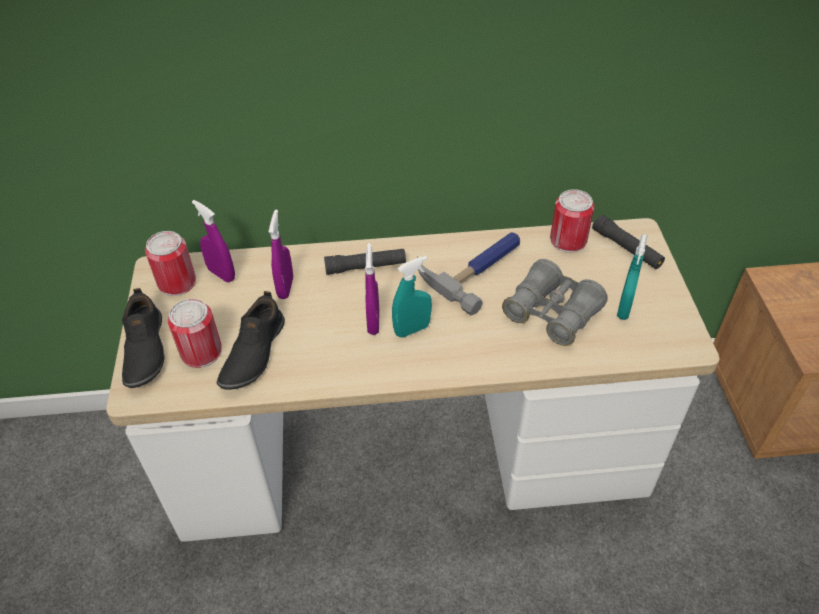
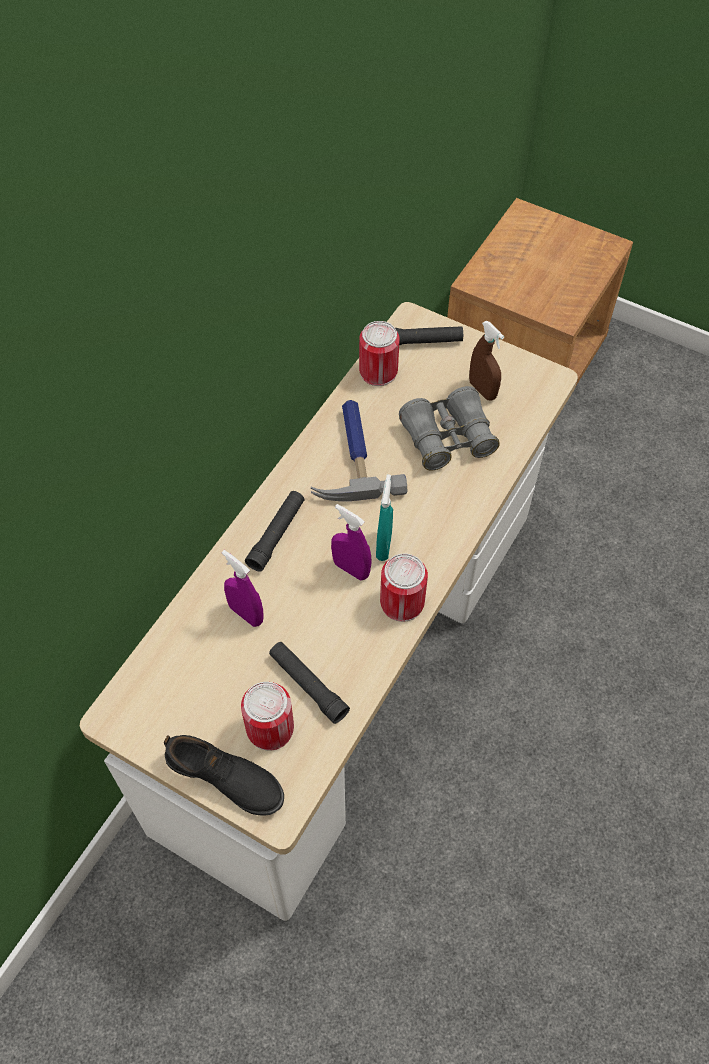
camera: 55 degrees left, 10 degrees up
can [145,231,196,296] -> can moved to [380,554,428,622]
purple spray bottle [192,200,235,282] -> none
black shoe [217,291,285,390] -> black flashlight [269,642,350,724]
turquoise spray bottle [617,234,647,320] -> brown spray bottle [469,321,504,401]

